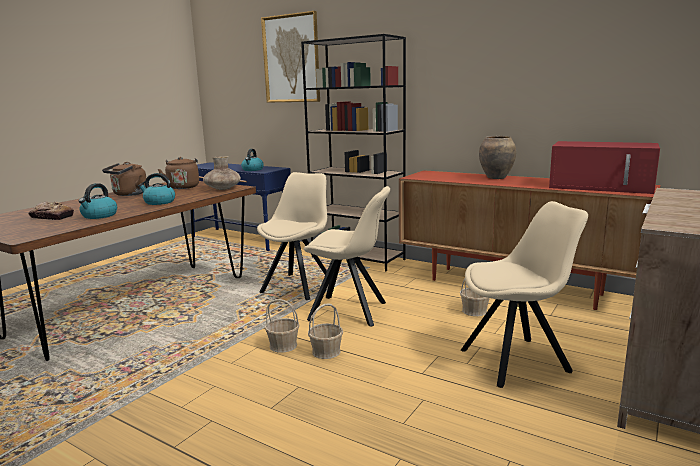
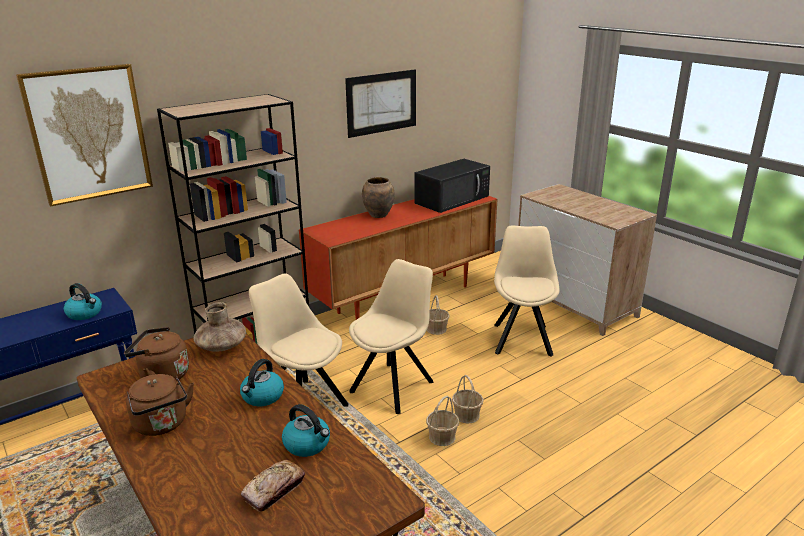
camera: 70 degrees left, 10 degrees up
red microwave [549,141,660,194] -> black microwave [415,159,490,213]
none -> picture [345,69,416,138]

